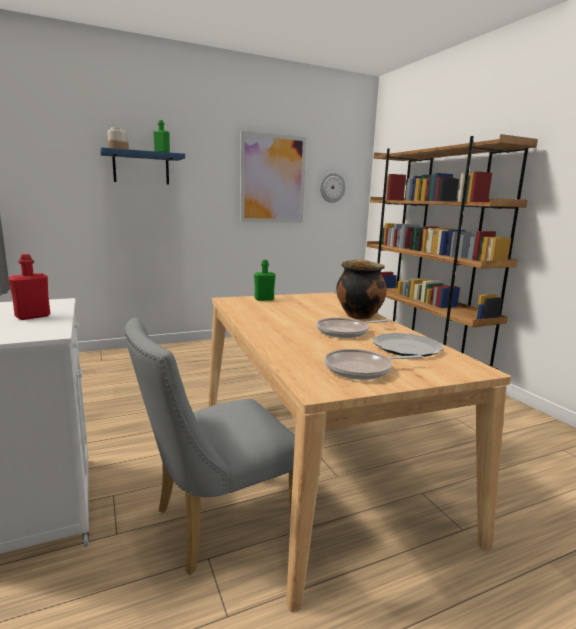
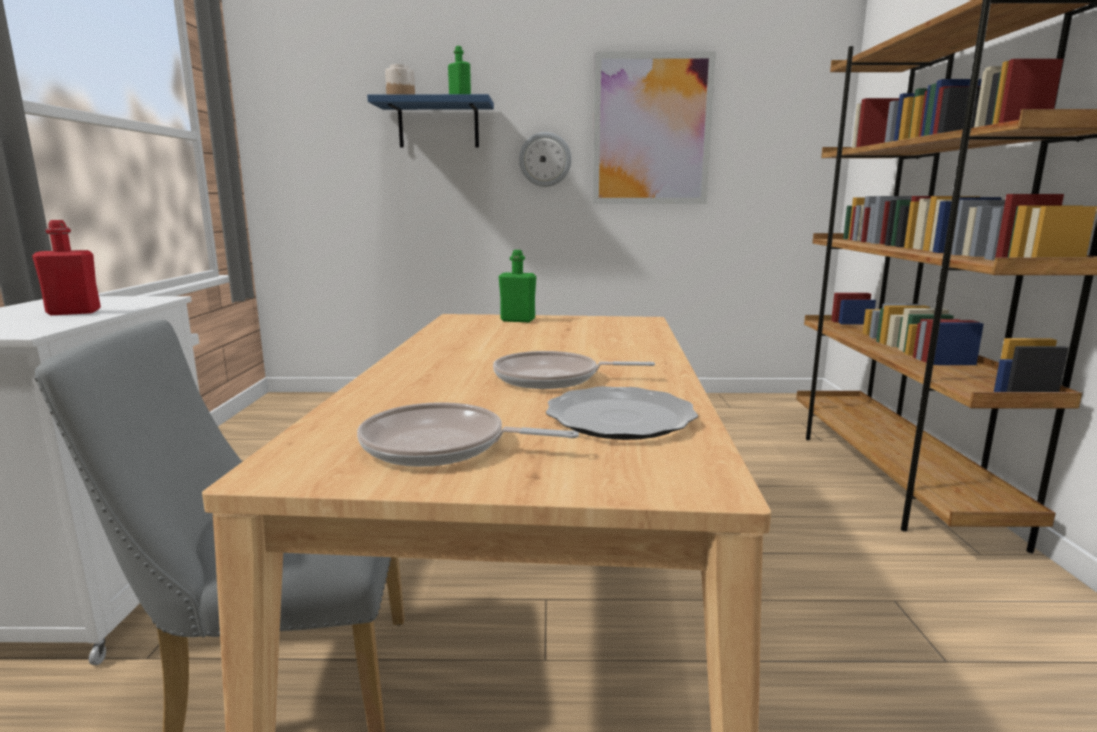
camera: 25 degrees right, 0 degrees up
wall clock [320,172,346,203] -> wall clock moved to [519,132,571,187]
cooking pot [336,259,387,320] -> none

